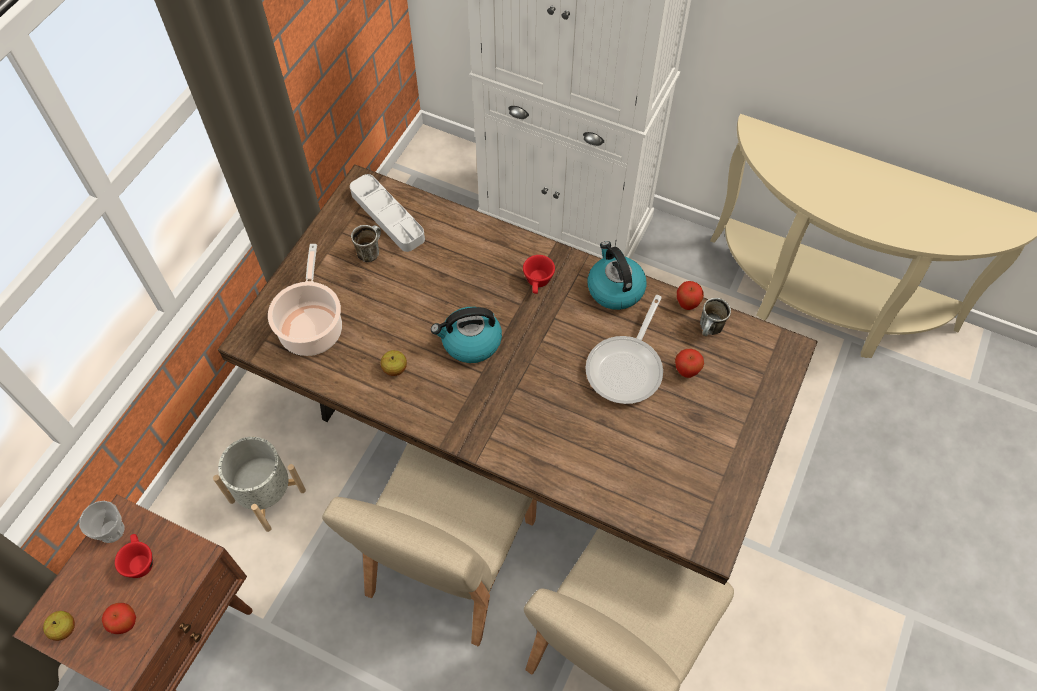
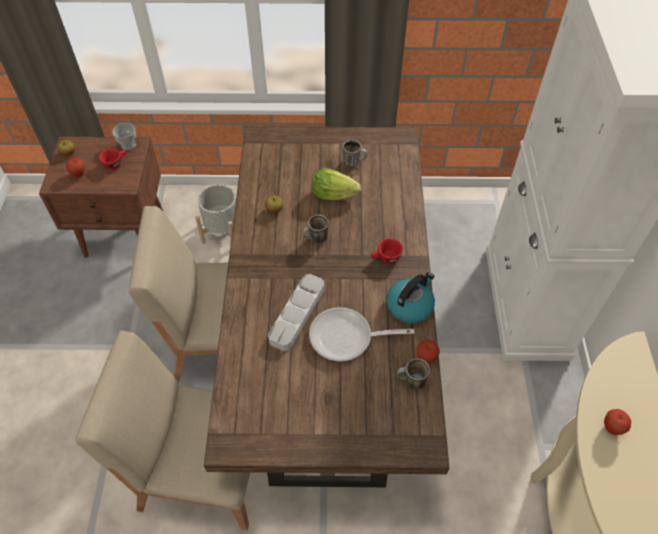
camera: 65 degrees right, 5 degrees down
cooking pot [268,244,342,356] -> none
grey tray [350,174,425,252] -> grey tray moved to [268,274,324,351]
kettle [431,307,502,363] -> mug [302,215,328,243]
apple [675,349,704,378] -> apple moved to [604,409,631,435]
none -> lettuce [312,168,361,200]

